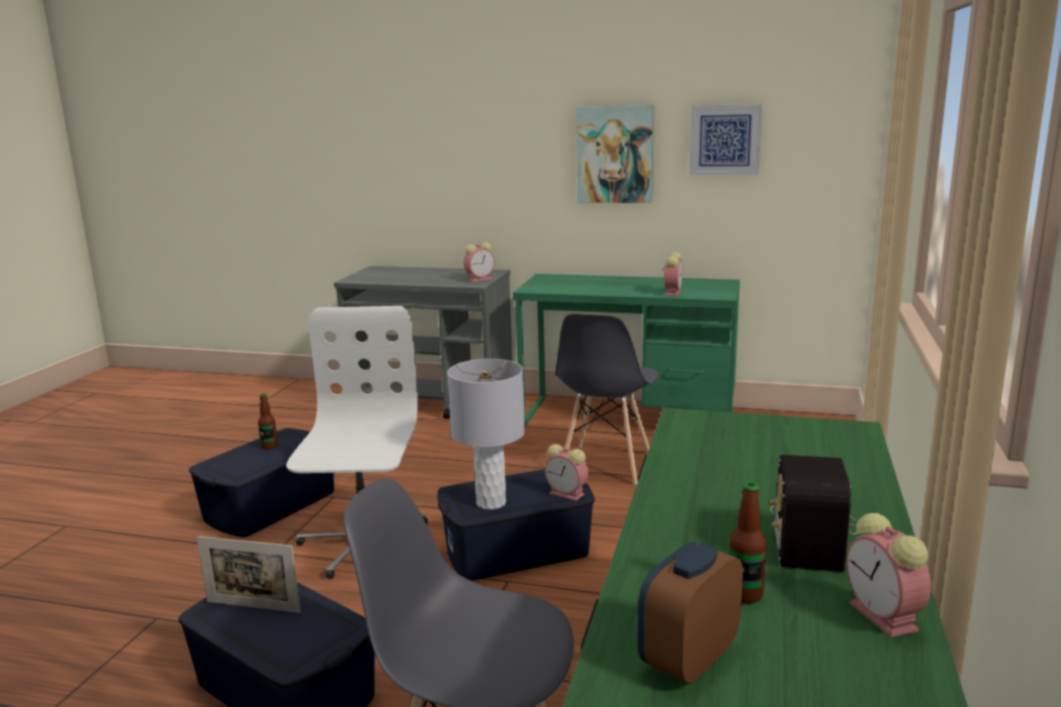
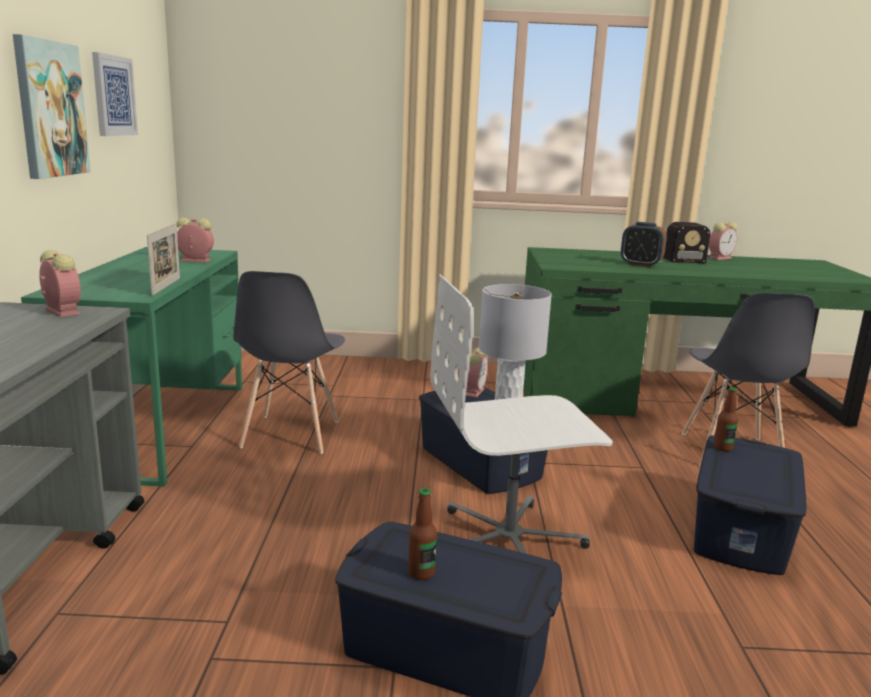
camera: 105 degrees left, 0 degrees up
picture frame [197,536,301,613] -> picture frame moved to [147,223,180,296]
grey chair [555,314,659,485] -> grey chair turned 90 degrees clockwise [233,271,345,454]
alarm clock [637,542,743,684] -> alarm clock moved to [621,222,667,267]
bottle [729,482,767,604] -> bottle moved to [714,387,738,451]

